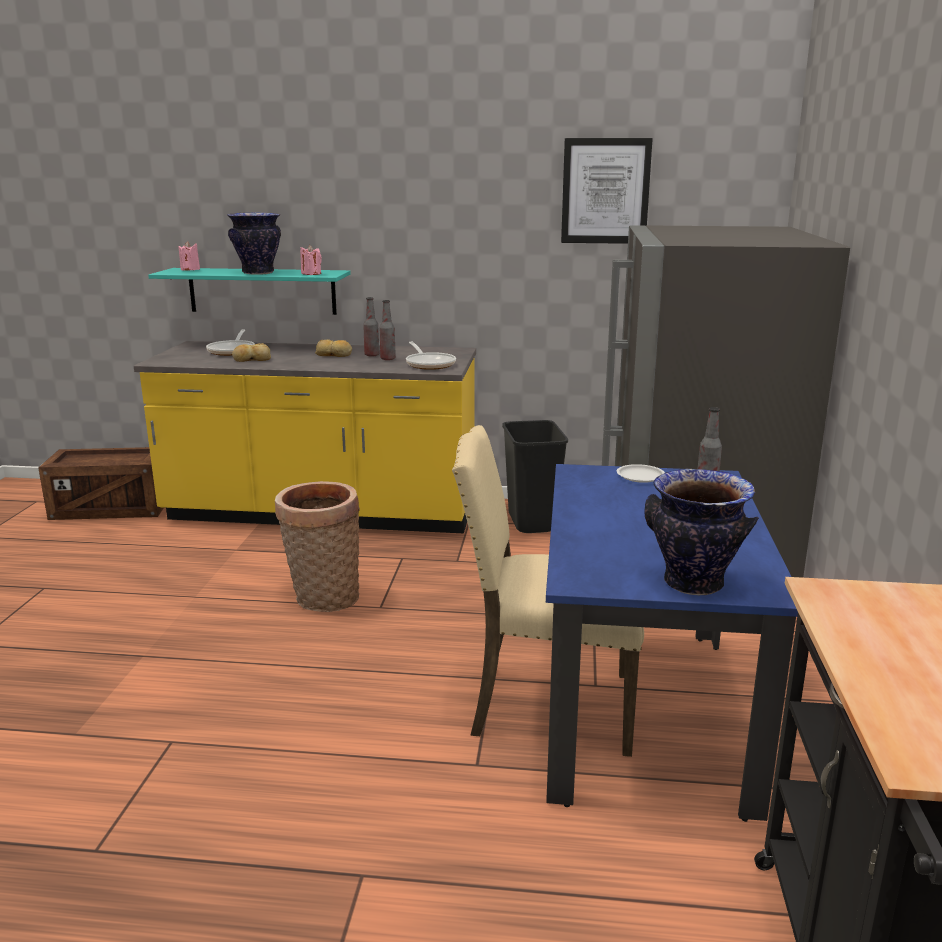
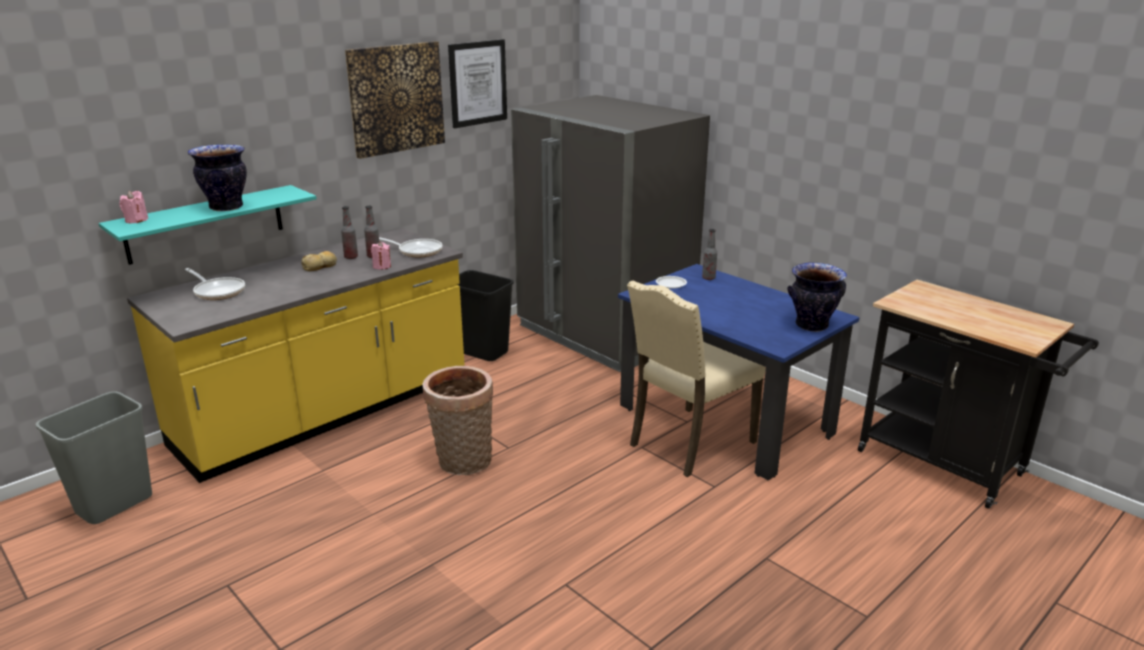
camera: 50 degrees left, 5 degrees up
crate [38,447,164,520] -> grey trash can [36,391,152,524]
bread [232,343,271,362] -> none
pink candle [300,245,322,275] -> pink candle moved to [371,241,391,270]
none -> picture [345,41,445,159]

